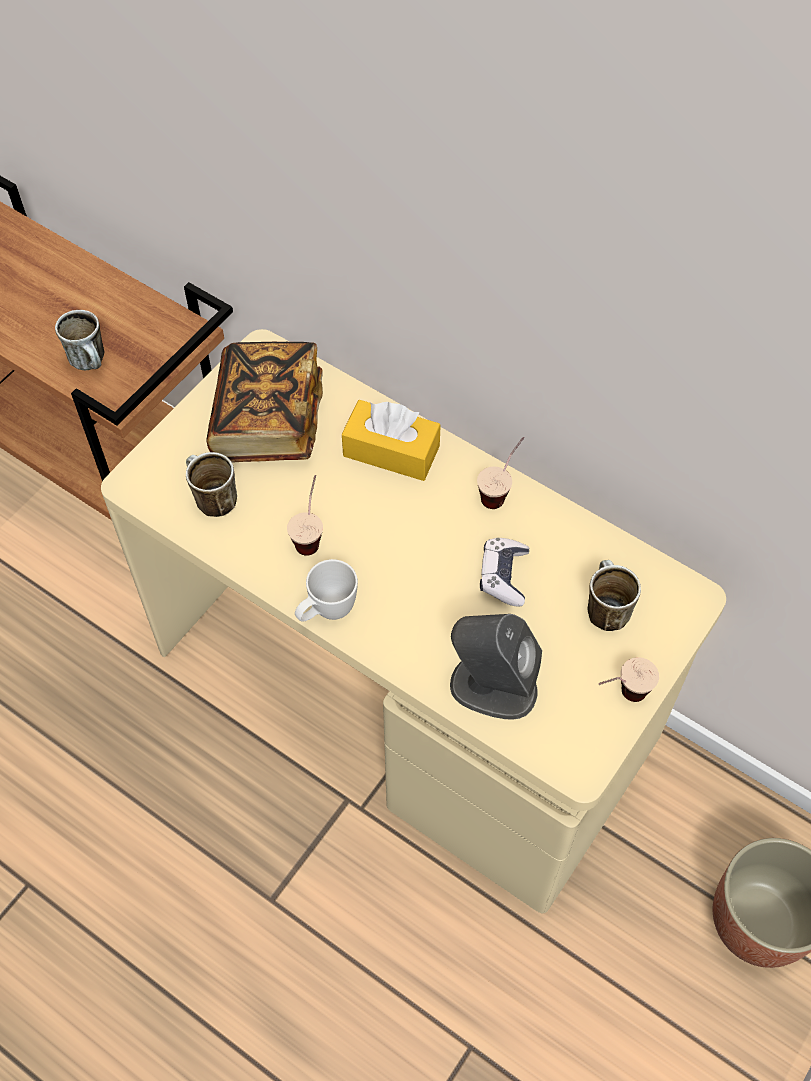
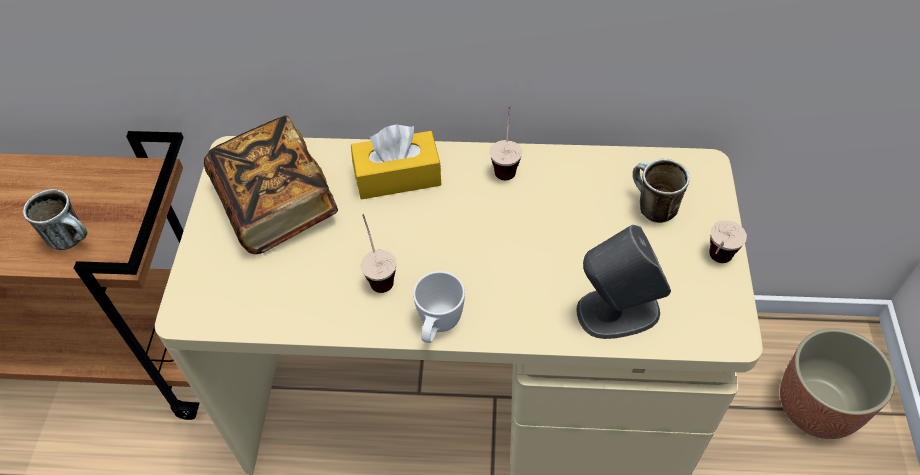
camera: 30 degrees left, 5 degrees down
mug [186,452,237,517] -> none
game controller [480,538,529,606] -> none

